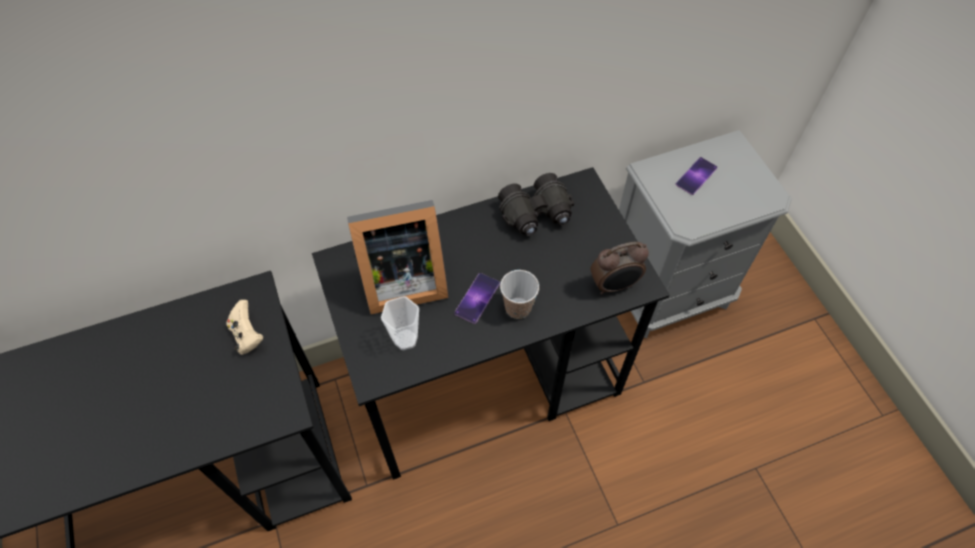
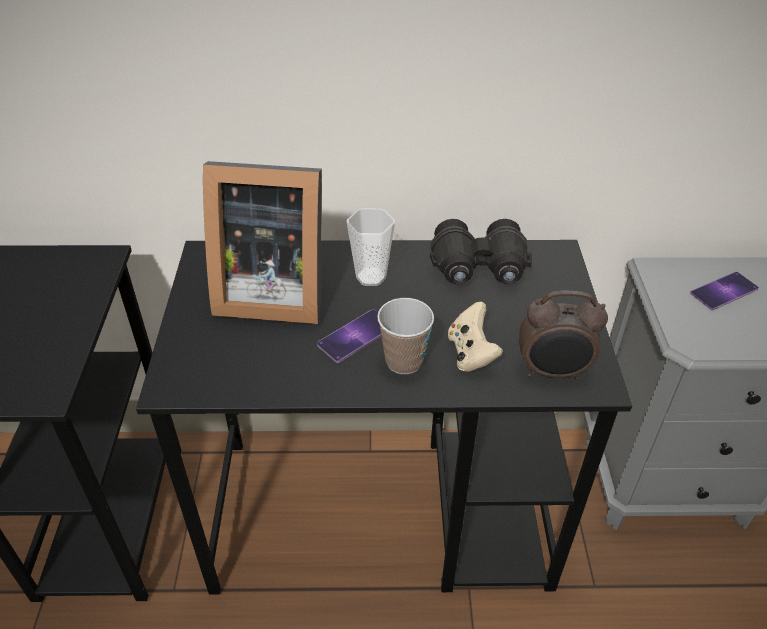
camera: 20 degrees right, 15 degrees down
beige game controller [227,300,263,355] -> beige game controller moved to [448,302,503,372]
cup [381,296,419,350] -> cup moved to [347,208,395,286]

